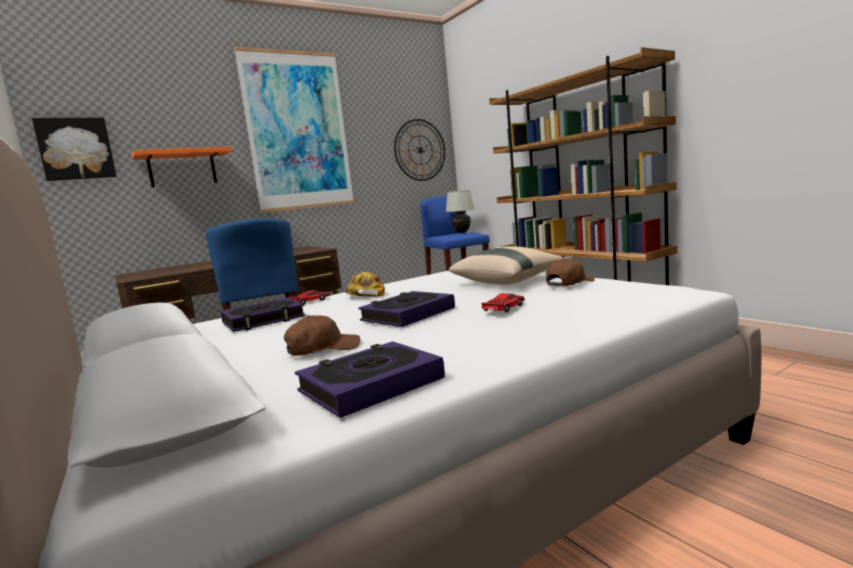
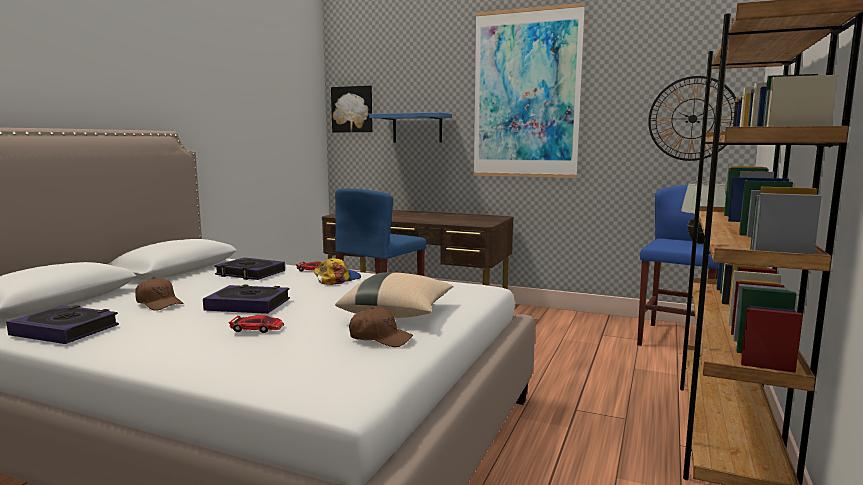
camera: 55 degrees right, 0 degrees up
orange shelf [131,147,232,187] -> blue shelf [369,112,452,143]

